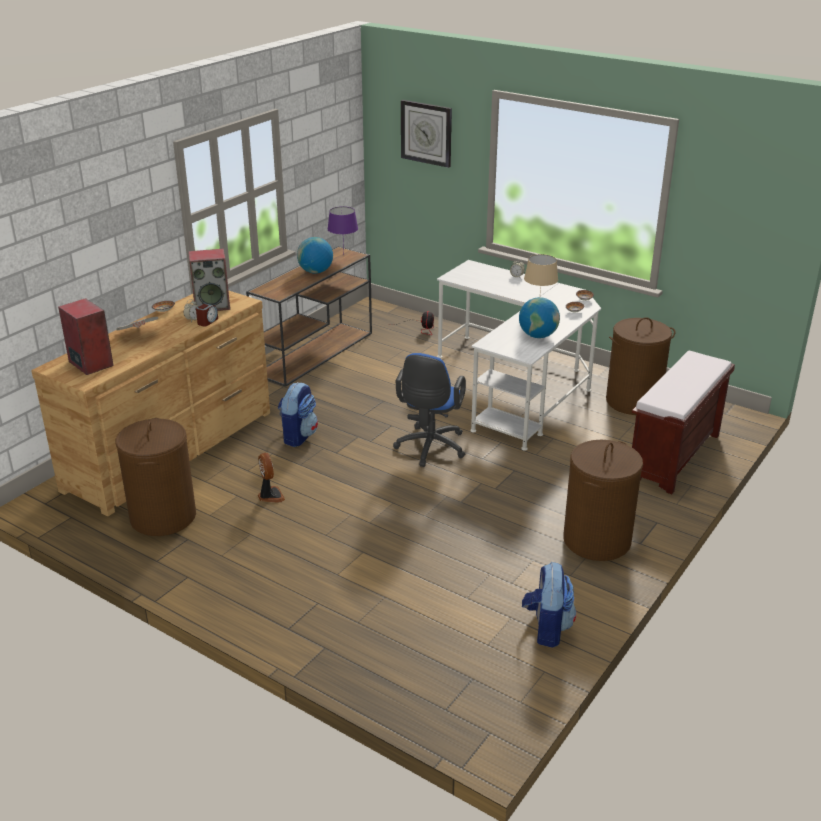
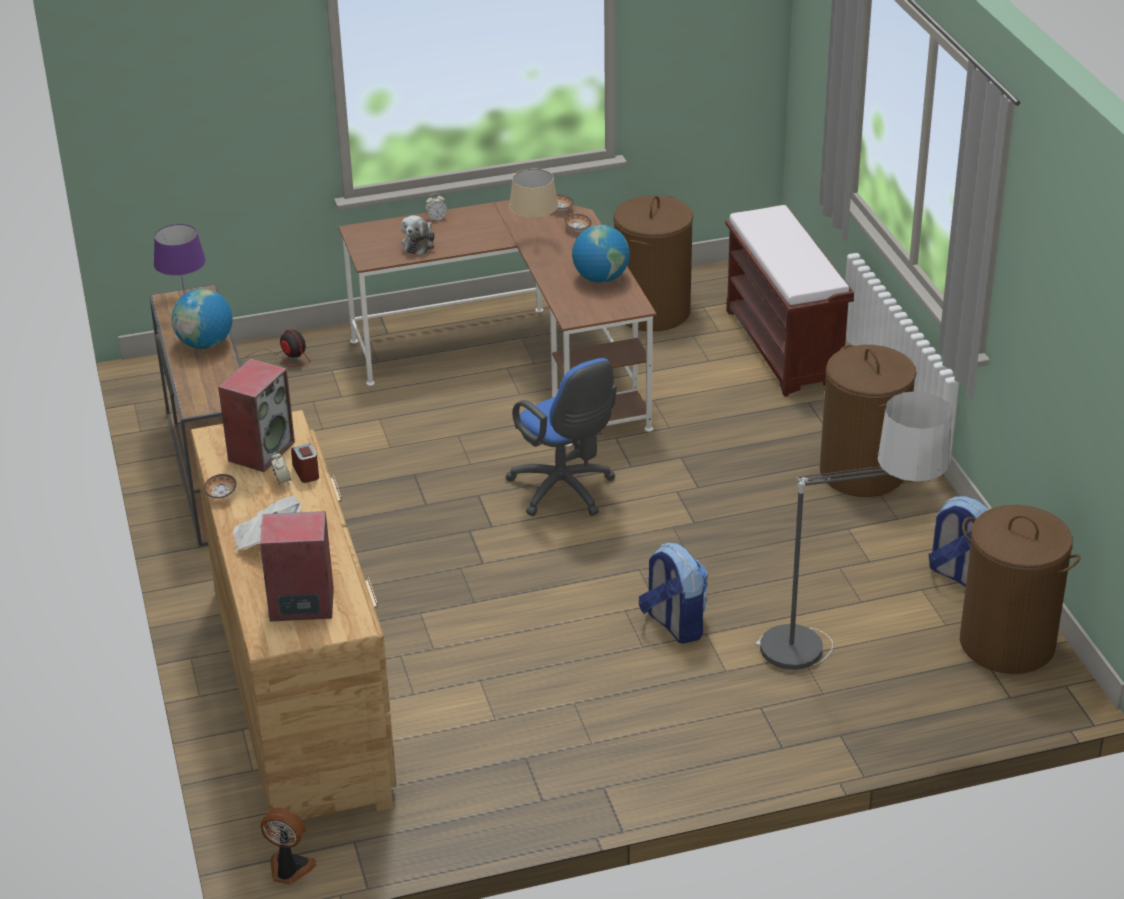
camera: 50 degrees left, 5 degrees up
brown laundry basket [115,418,196,536] -> brown laundry basket moved to [960,505,1081,674]
fan [258,453,285,503] -> fan moved to [261,808,317,885]
backpack [278,382,318,447] -> backpack moved to [639,543,708,644]
wall clock [401,100,452,168] -> none
white desk [437,260,601,451] -> brown desk [339,200,656,446]
none -> plush toy [401,215,435,255]
none -> floor lamp [755,391,952,671]

